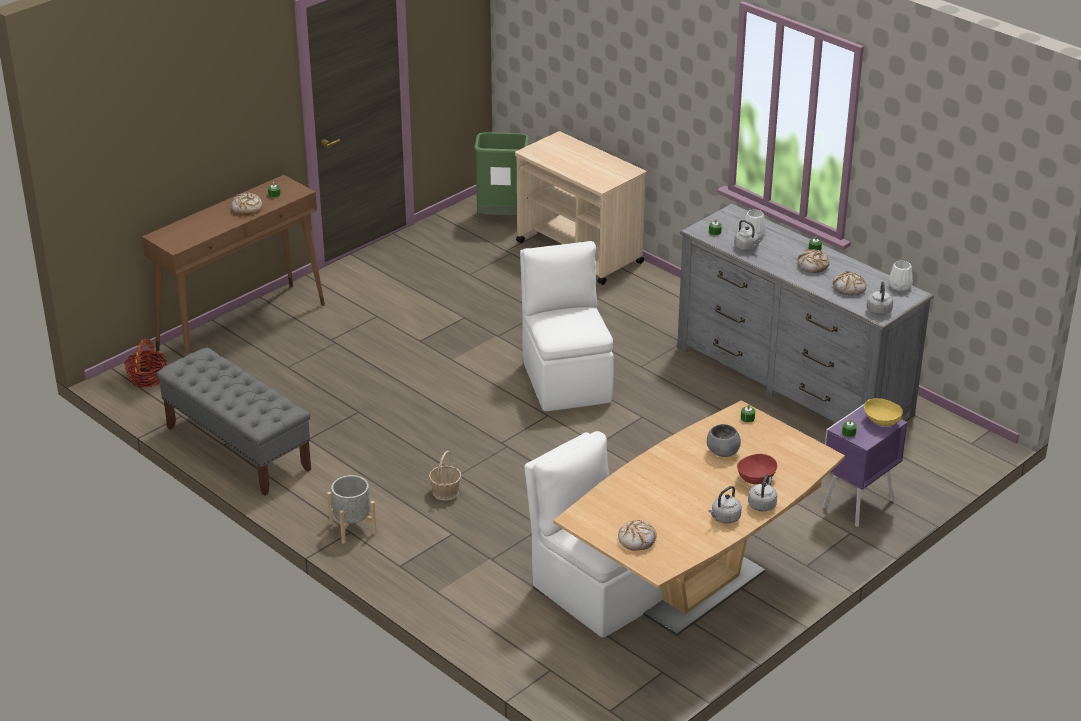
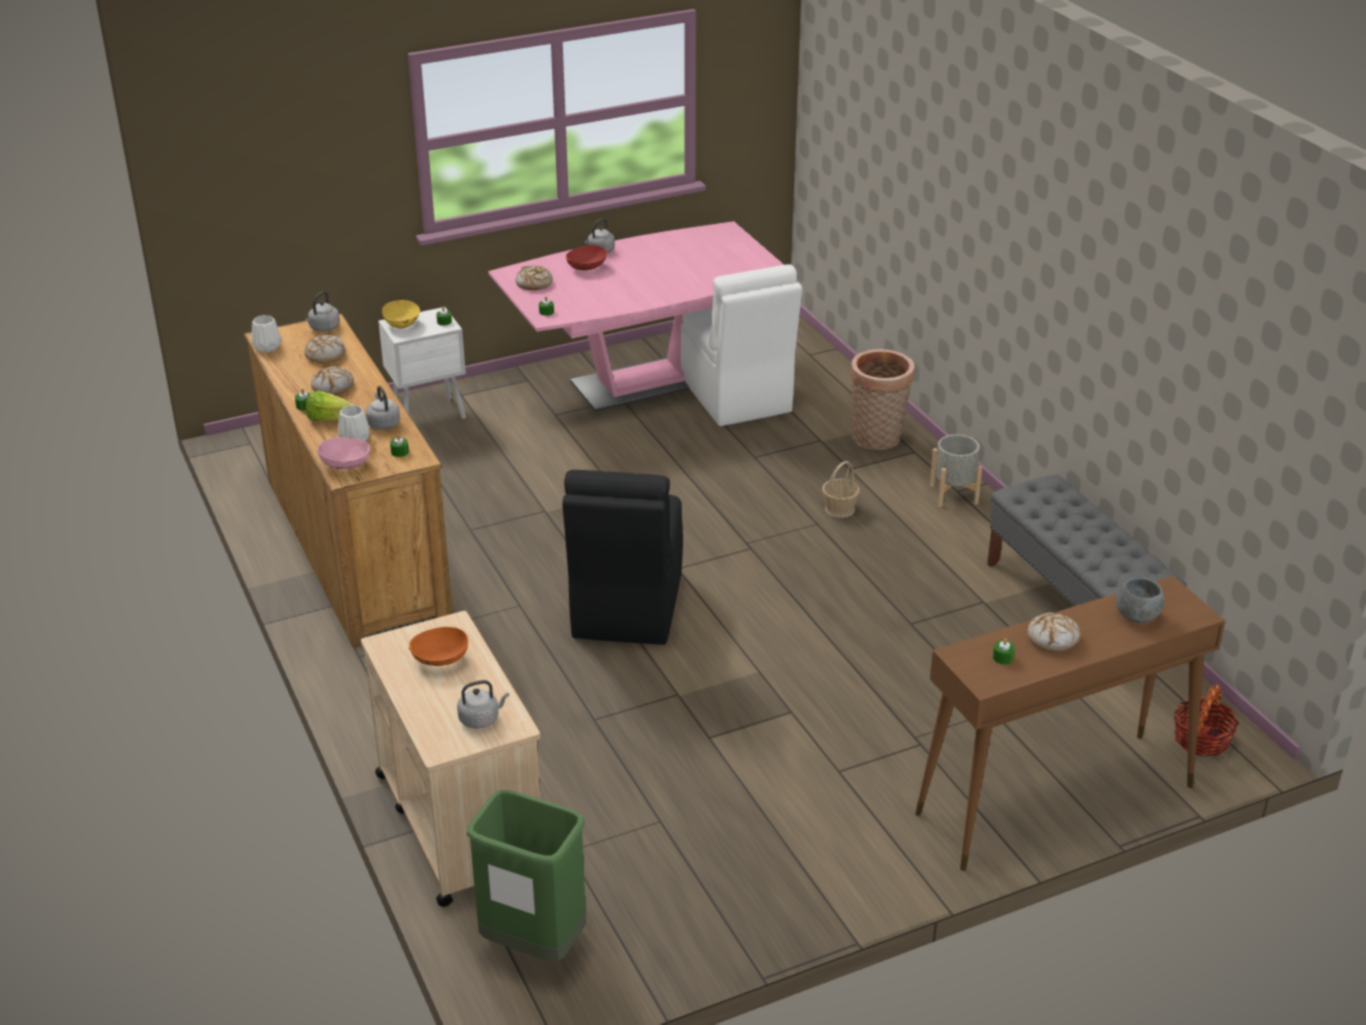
camera: 160 degrees left, 0 degrees up
white chair [520,241,614,411] -> black chair [562,470,683,645]
brown dining table [554,400,845,636] -> pink dining table [489,221,784,411]
bread [618,520,657,551] -> bread moved to [515,265,553,290]
grey dresser [677,204,934,423] -> brown dresser [244,314,453,648]
grey bowl [707,424,741,457] -> grey bowl moved to [1116,578,1164,623]
grey kettle [708,486,742,524] -> grey kettle moved to [457,680,509,729]
purple nightstand [822,404,907,527] -> white nightstand [378,307,466,419]
none -> lettuce [306,391,353,421]
none -> pink bowl [318,437,370,470]
none -> orange bowl [409,627,468,666]
none -> basket [851,349,915,450]

